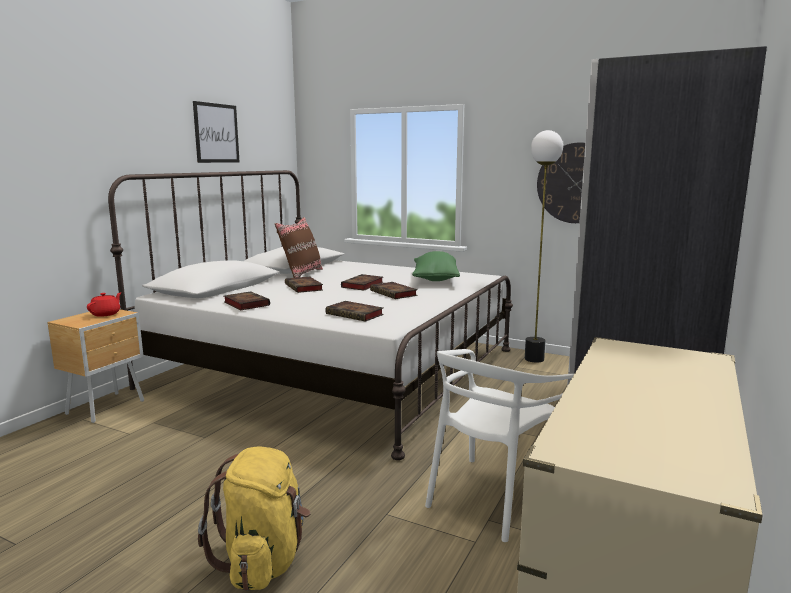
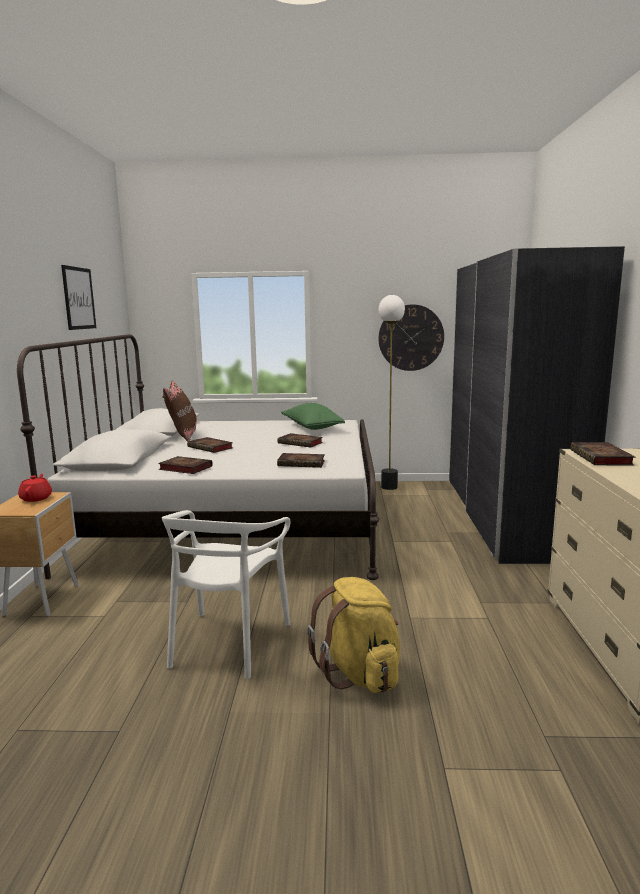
camera: 25 degrees left, 0 degrees up
book [341,274,383,291] -> book moved to [570,442,635,466]
white chair [425,349,574,542] -> white chair moved to [162,510,290,679]

